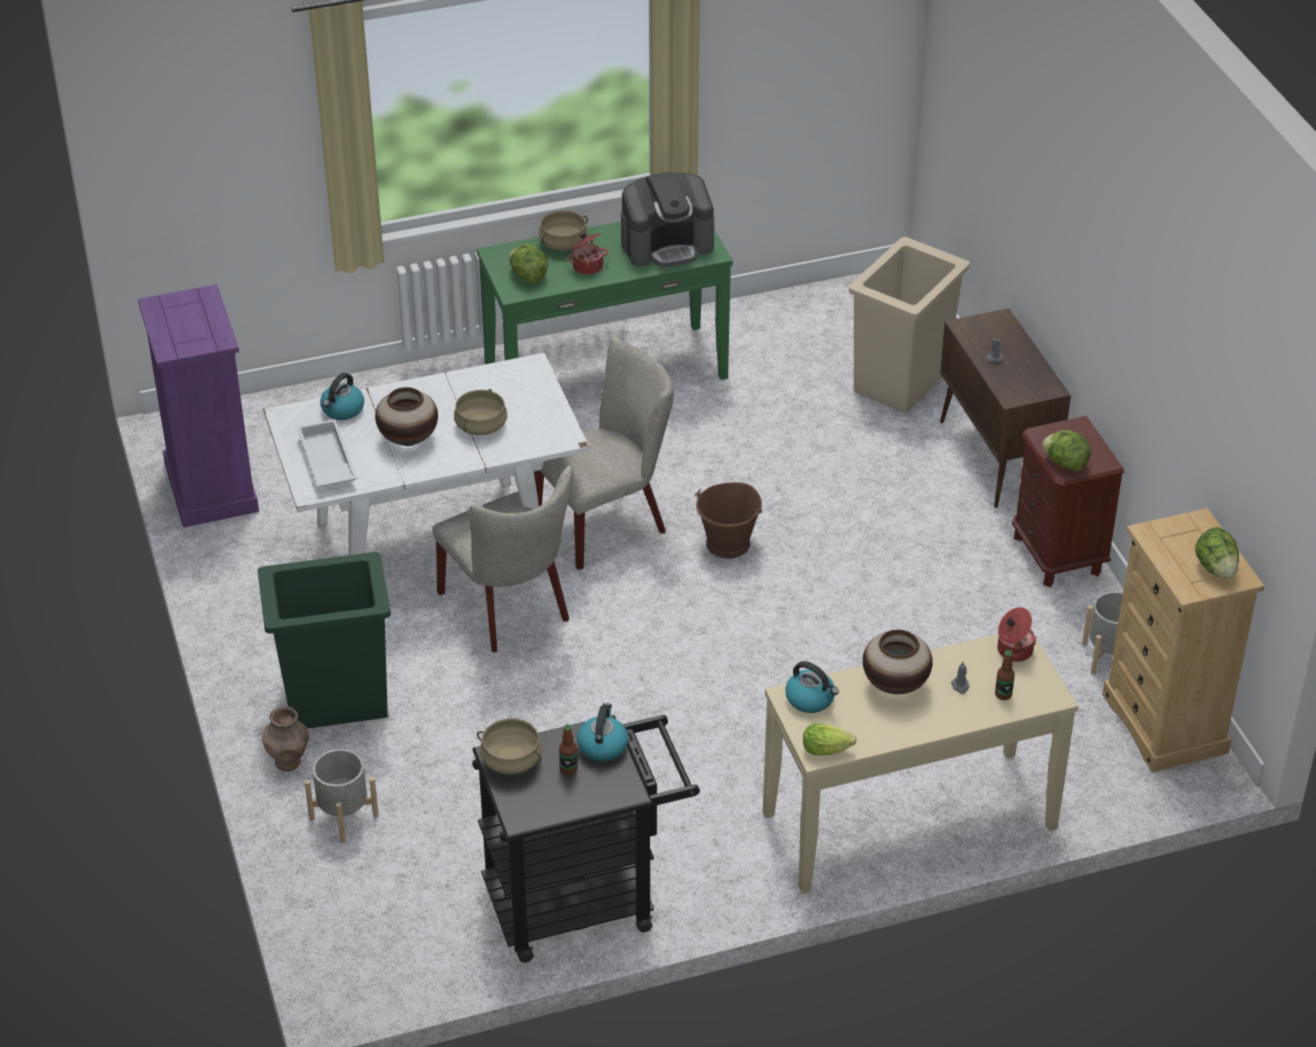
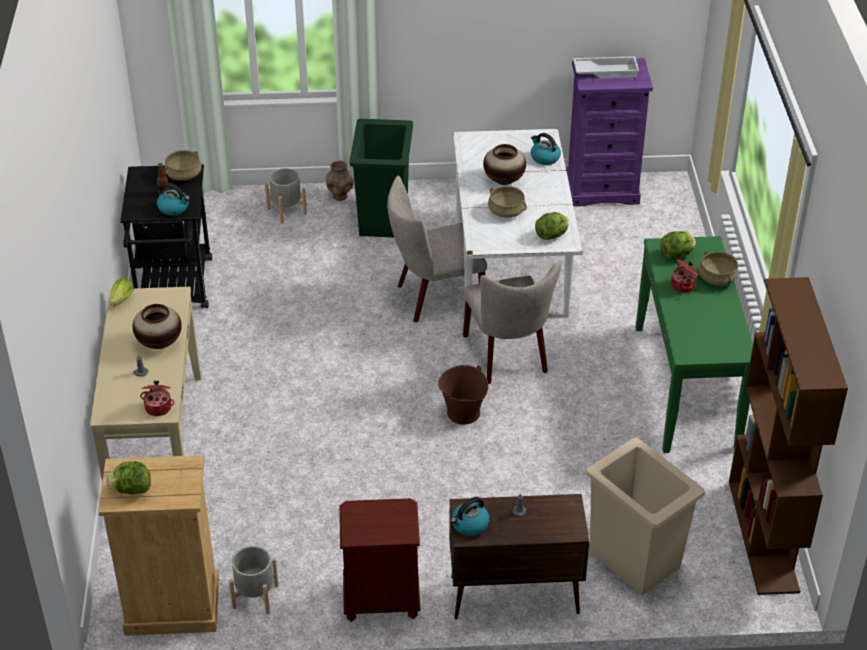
camera: 105 degrees right, 0 degrees up
white tray [297,419,357,487] -> white tray moved to [573,56,639,78]
coffee machine [621,172,714,267] -> none
kettle [785,661,839,713] -> kettle moved to [450,497,490,536]
bottle [995,650,1015,700] -> none
lettuce [1042,430,1091,471] -> lettuce moved to [535,212,569,240]
none -> brown bookcase [729,277,848,595]

